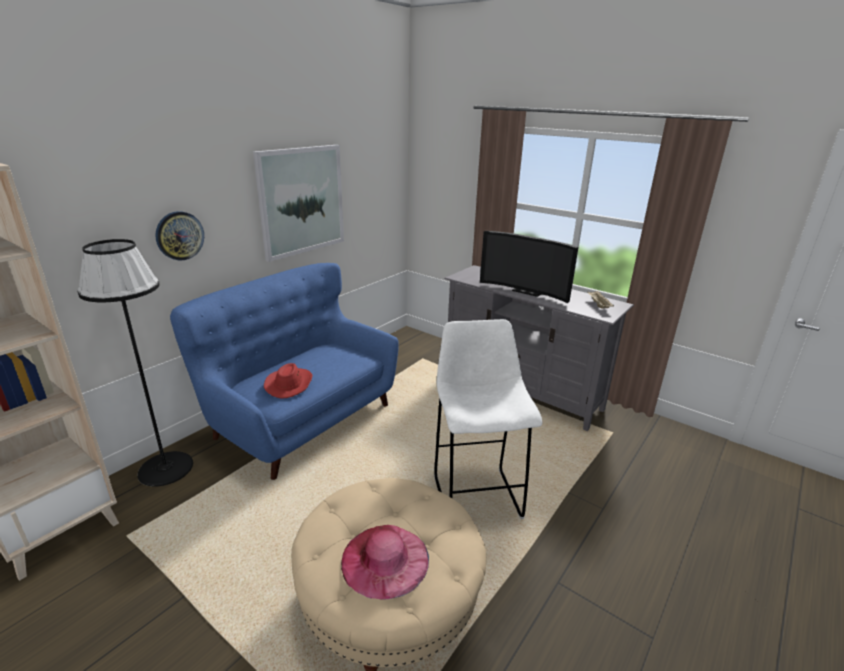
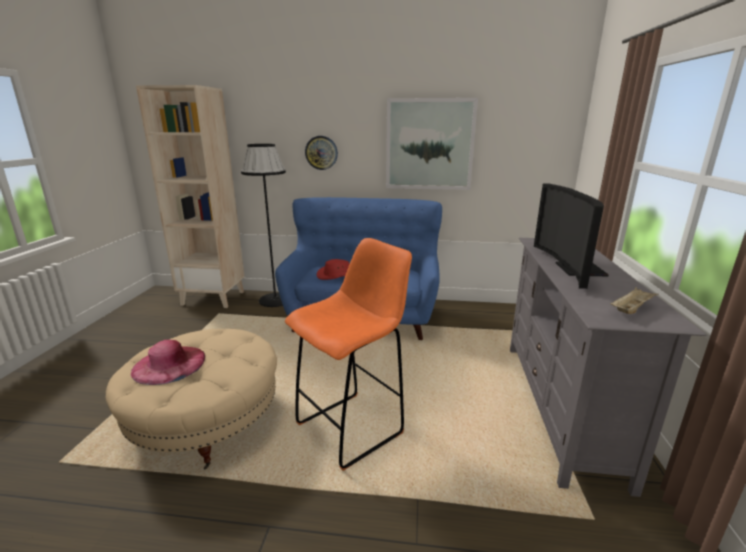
camera: 60 degrees right, 5 degrees down
white stool [434,319,542,519] -> orange stool [285,238,412,471]

